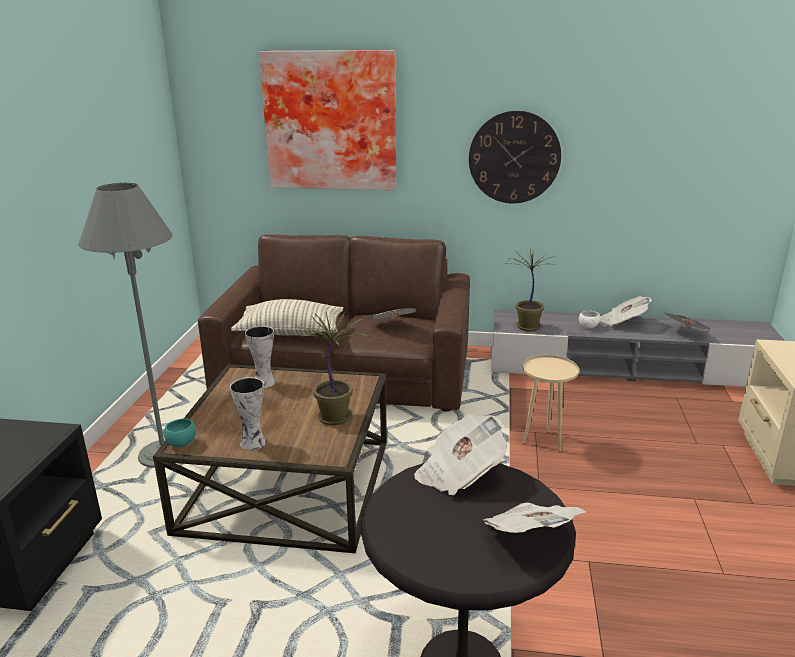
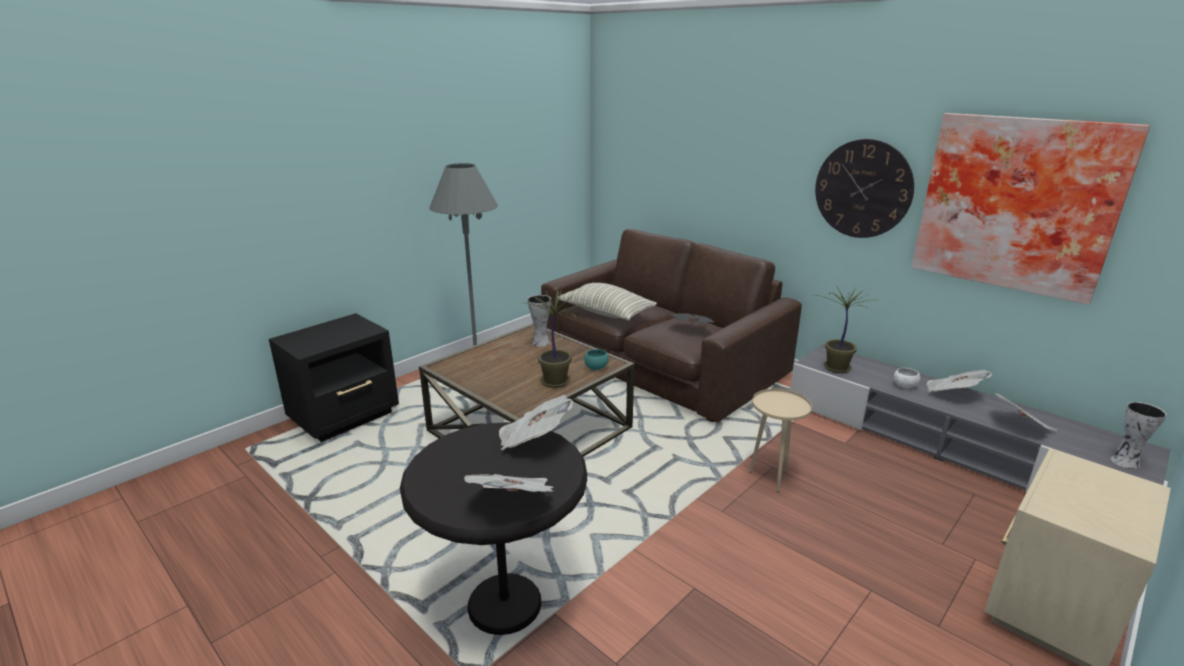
camera: 35 degrees right, 0 degrees up
turquoise bowl [164,418,196,447] -> turquoise bowl moved to [584,349,609,370]
vase [230,377,266,450] -> vase moved to [1111,402,1167,470]
picture [259,50,396,190] -> picture moved to [911,113,1150,305]

